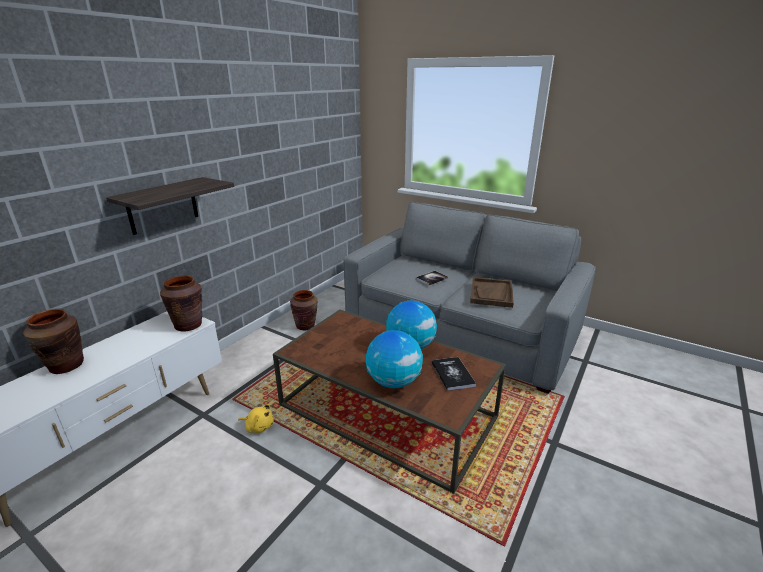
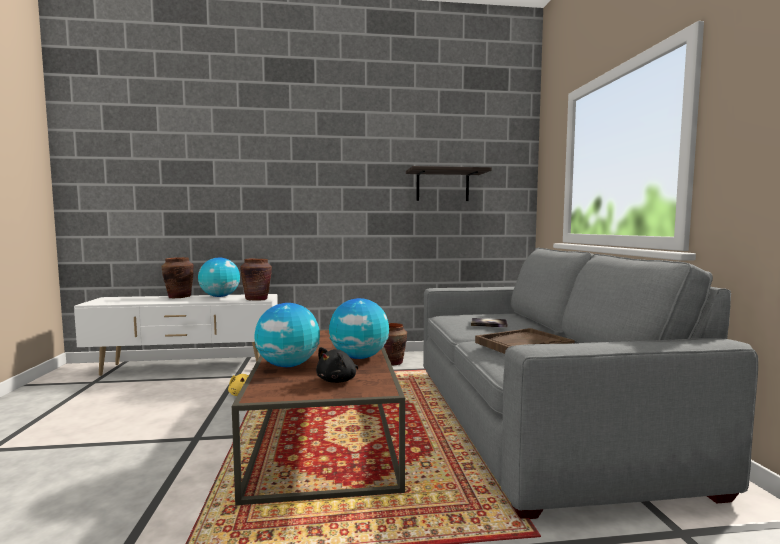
camera: 50 degrees right, 20 degrees down
shelf [106,177,234,235] -> shelf moved to [406,166,492,201]
book [431,357,476,391] -> black plush toy [316,347,358,383]
none -> globe [198,258,240,297]

